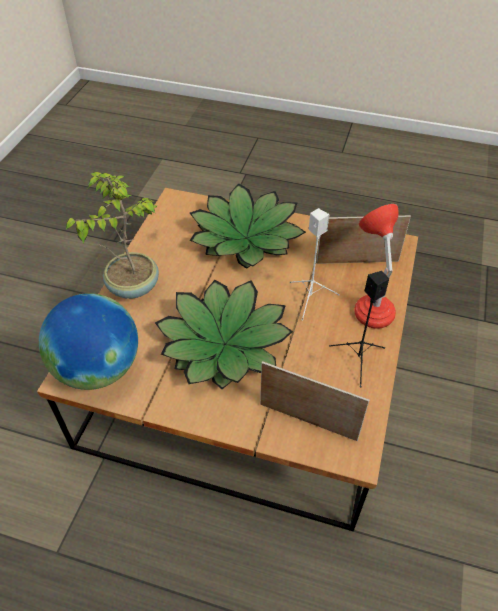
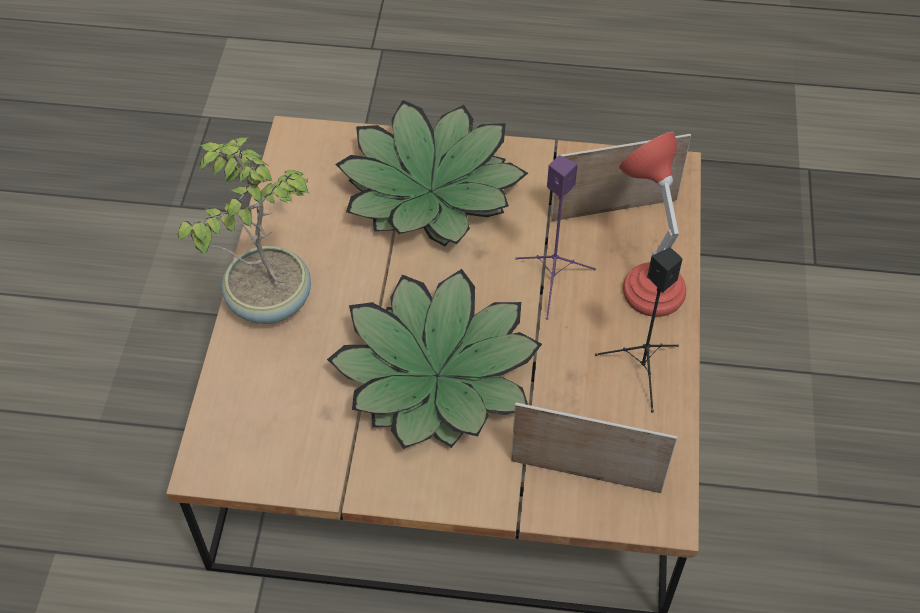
camera: 10 degrees left, 5 degrees up
globe [39,293,138,390] -> none
white speaker [290,208,340,321] -> purple speaker [515,155,596,320]

